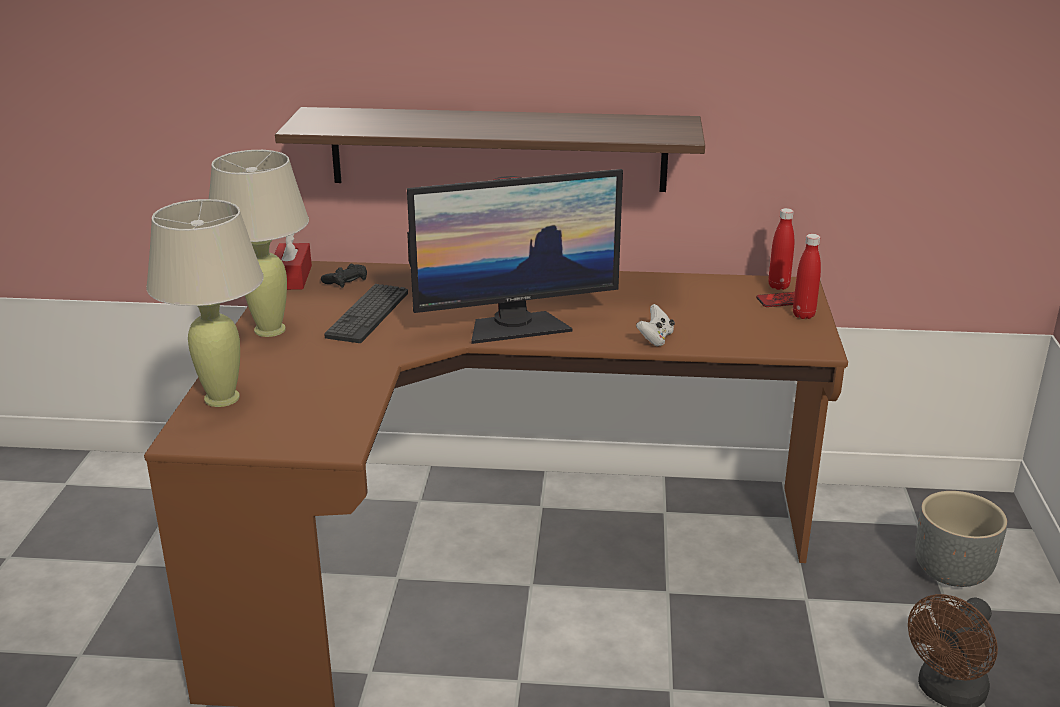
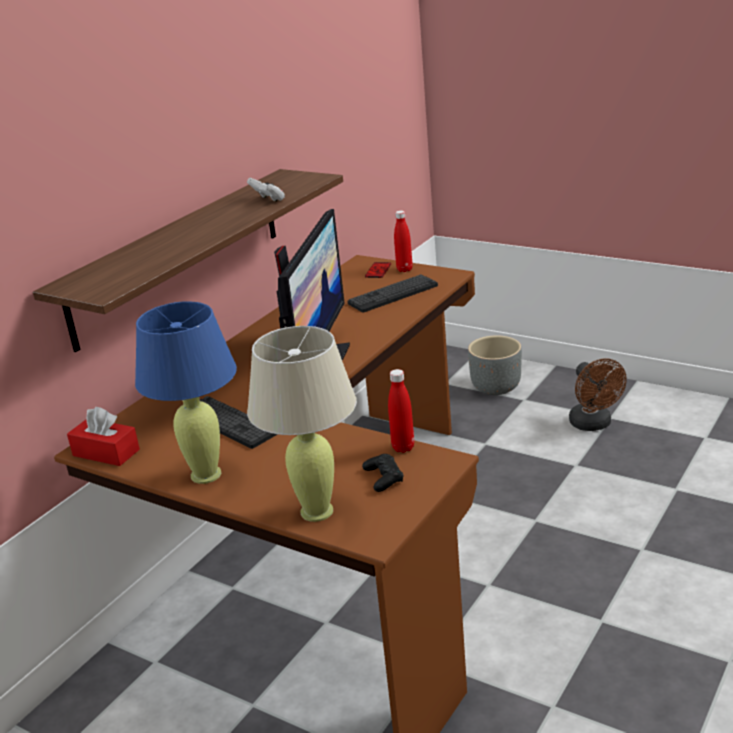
camera: 60 degrees left, 0 degrees up
beige table lamp [209,150,309,337] -> blue table lamp [135,301,237,484]
black game controller [321,264,367,288] -> black game controller moved to [362,454,403,492]
white game controller [636,304,675,346] -> white game controller moved to [247,178,285,202]
red bottle [768,208,794,290] -> red bottle moved to [388,369,414,453]
none -> keyboard [348,274,438,312]

